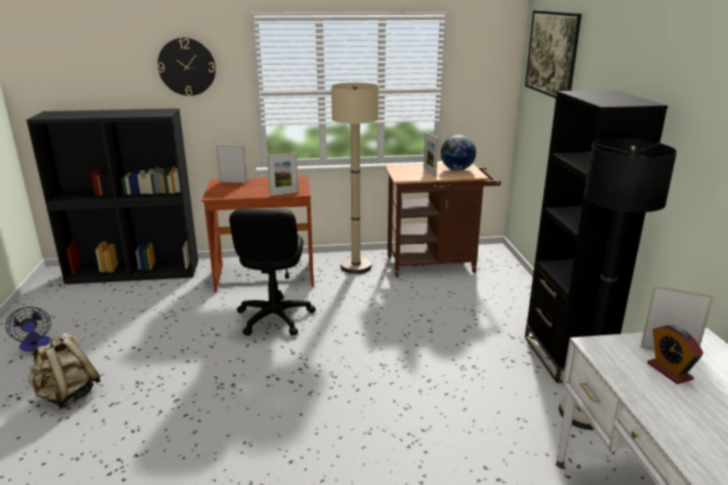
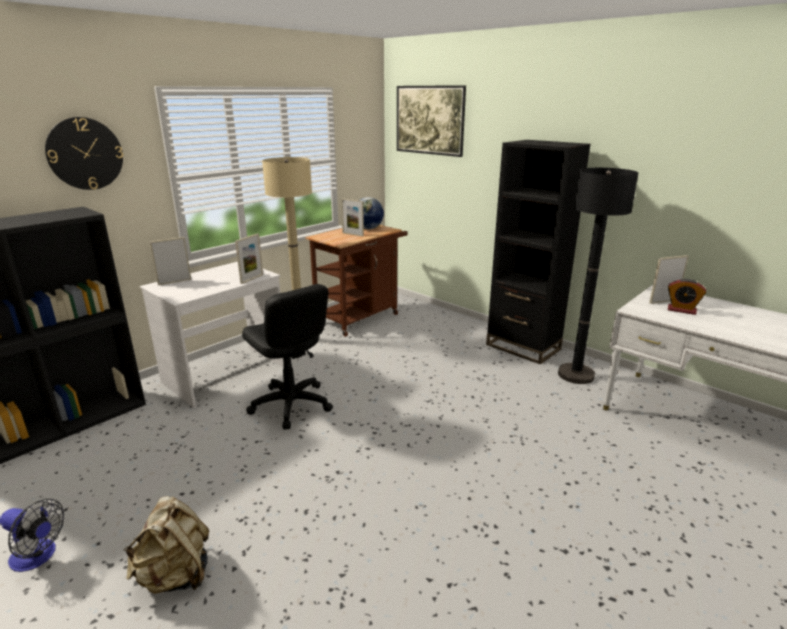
camera: 40 degrees left, 0 degrees up
brown desk [202,176,314,292] -> white desk [140,262,284,408]

